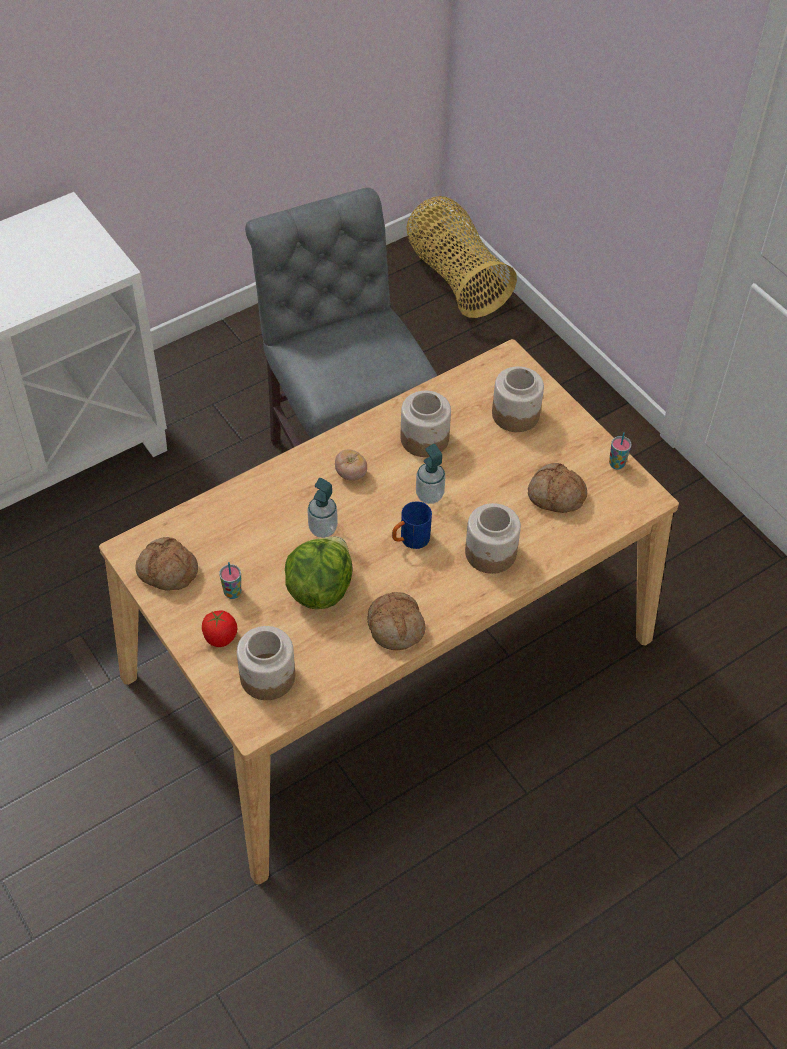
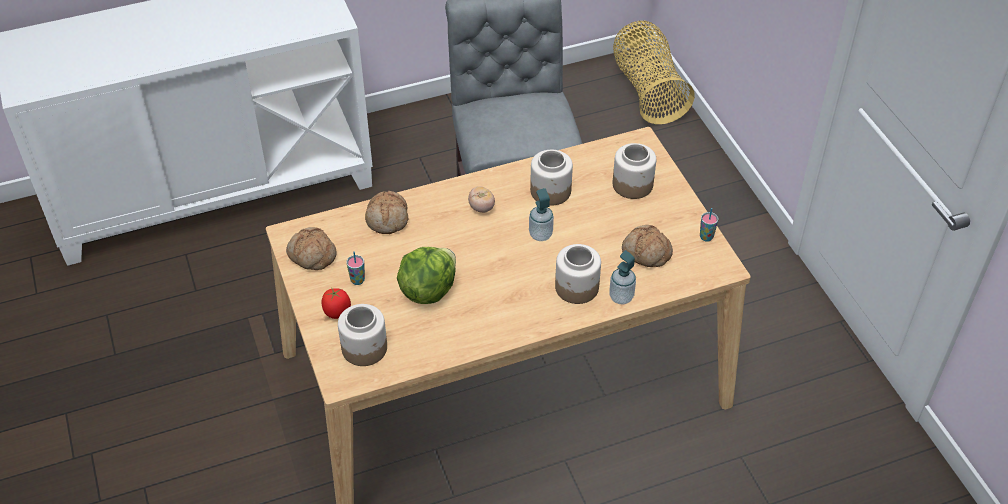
camera: 15 degrees right, 5 degrees down
soap dispenser [307,478,338,538] -> soap dispenser moved to [609,250,636,304]
bread [368,592,426,650] -> bread moved to [365,191,408,234]
blue mug [392,501,432,549] -> none

